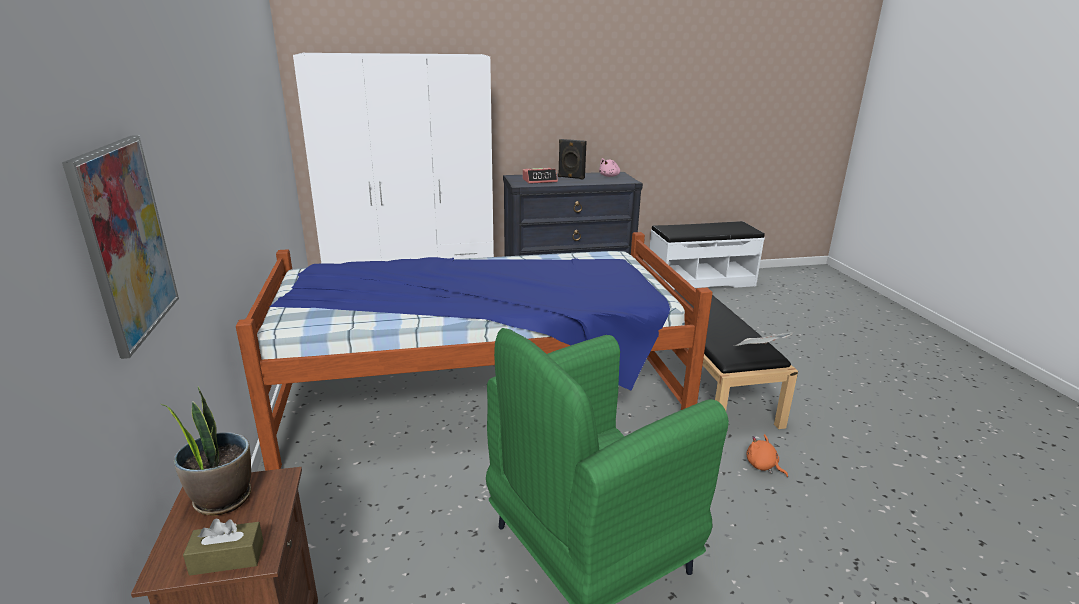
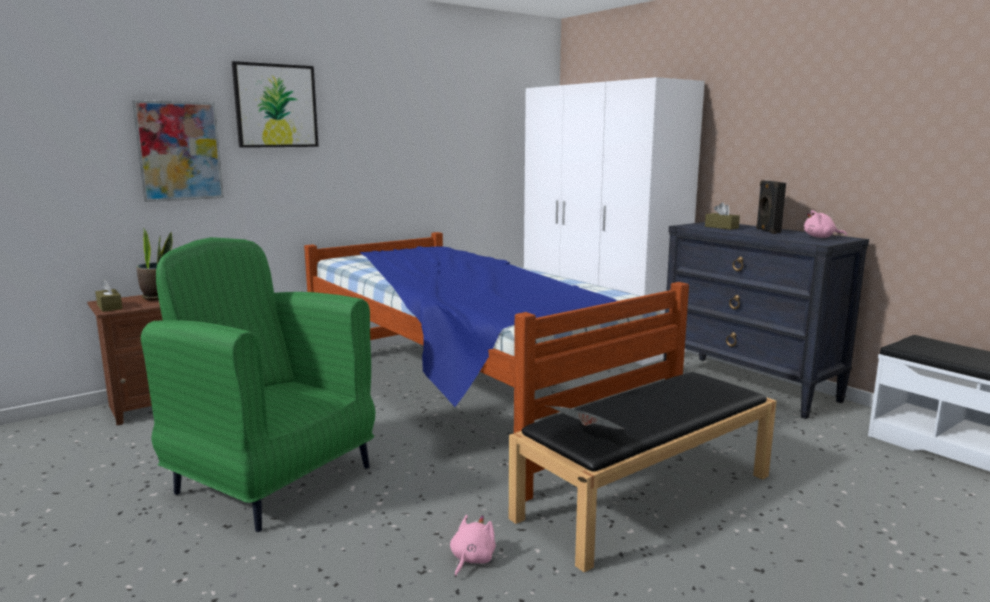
camera: 65 degrees right, 10 degrees down
alarm clock [522,168,558,184] -> brown tissue box [705,203,740,230]
orange plush toy [746,434,788,477] -> pink plush toy [450,515,496,577]
none -> picture [232,61,319,148]

